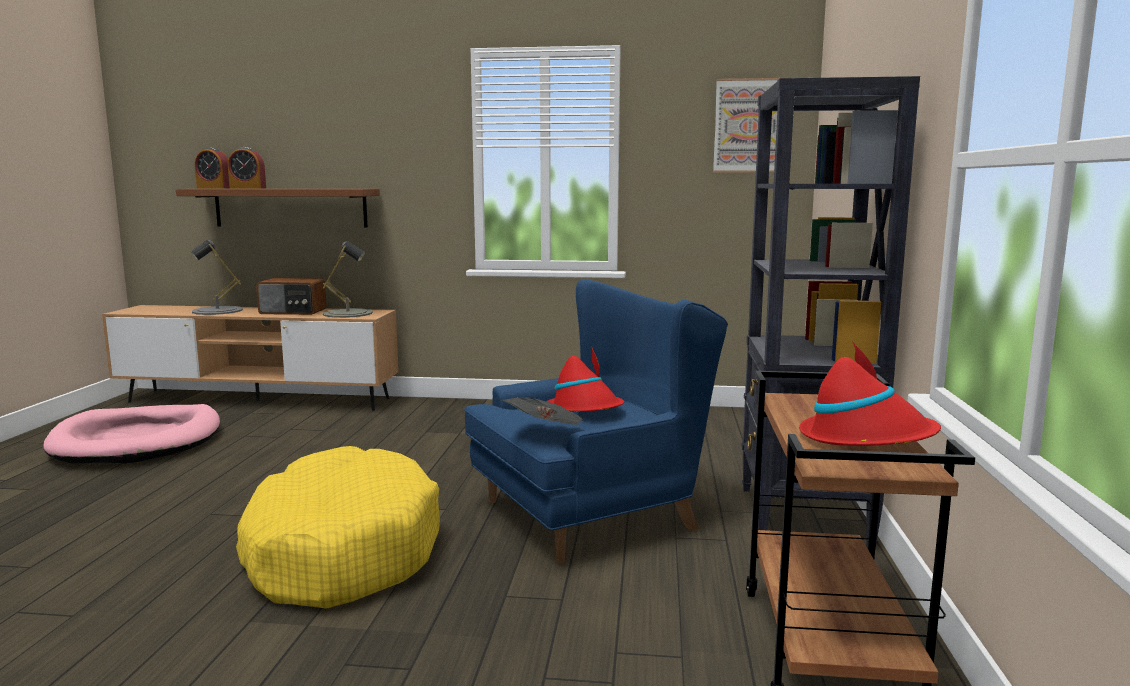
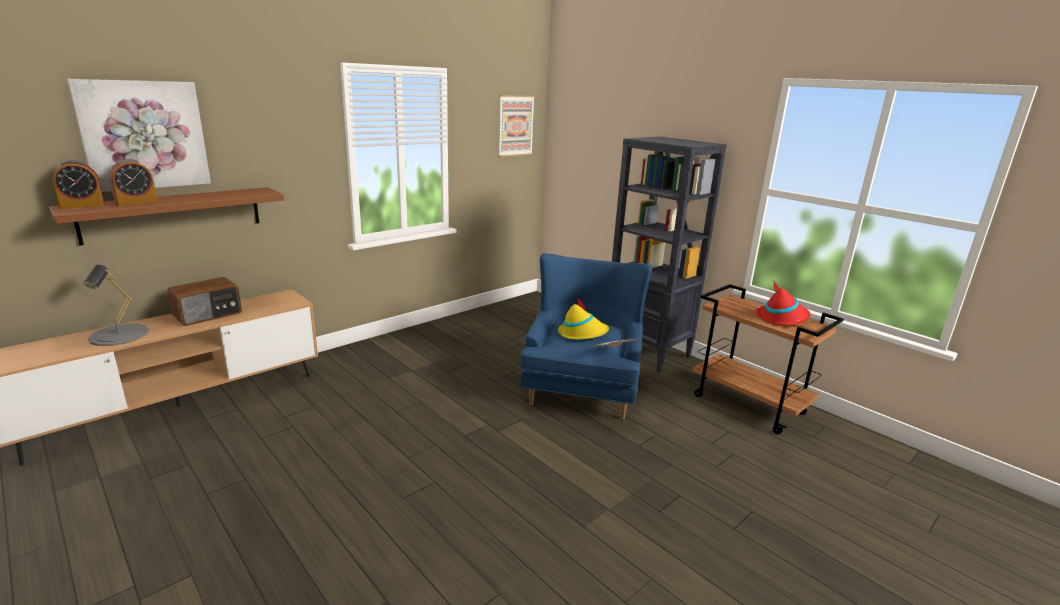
camera: 50 degrees left, 10 degrees up
pink dog bed [43,404,220,464] -> none
yellow dog bed [236,446,440,609] -> none
grey table lamp [323,241,373,318] -> none
red hat [546,346,624,412] -> yellow hat [558,297,609,340]
none -> picture [67,79,211,192]

